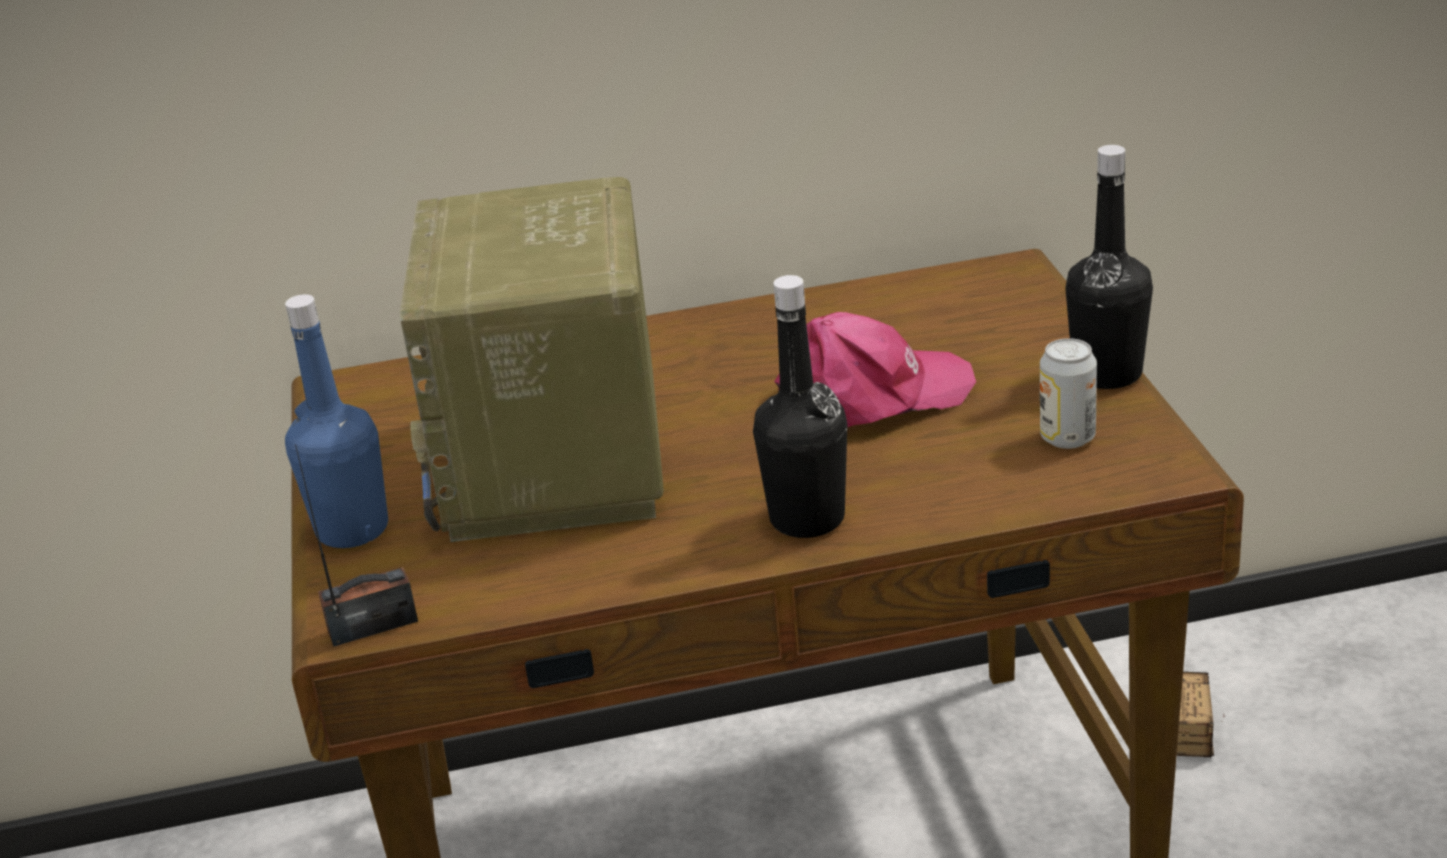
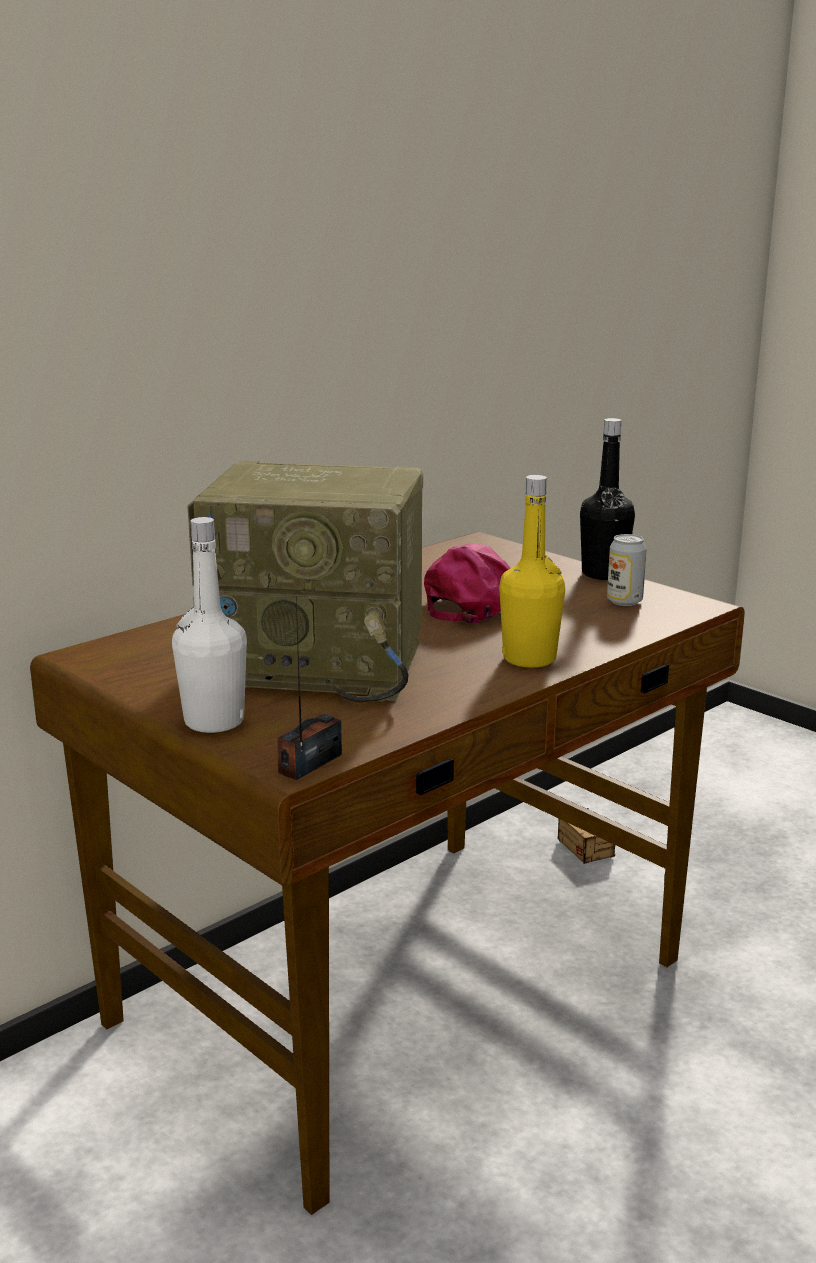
camera: 35 degrees left, 10 degrees down
blue bottle [285,294,388,548] -> white bottle [172,517,247,733]
radio [400,177,664,542] -> radio turned 45 degrees counterclockwise [187,461,423,702]
black bottle [753,275,847,538] -> yellow bottle [499,475,565,668]

